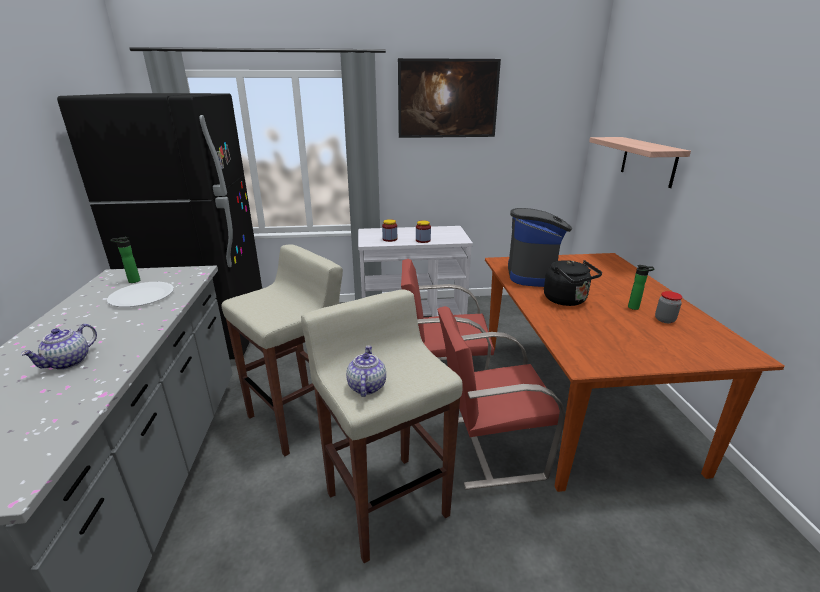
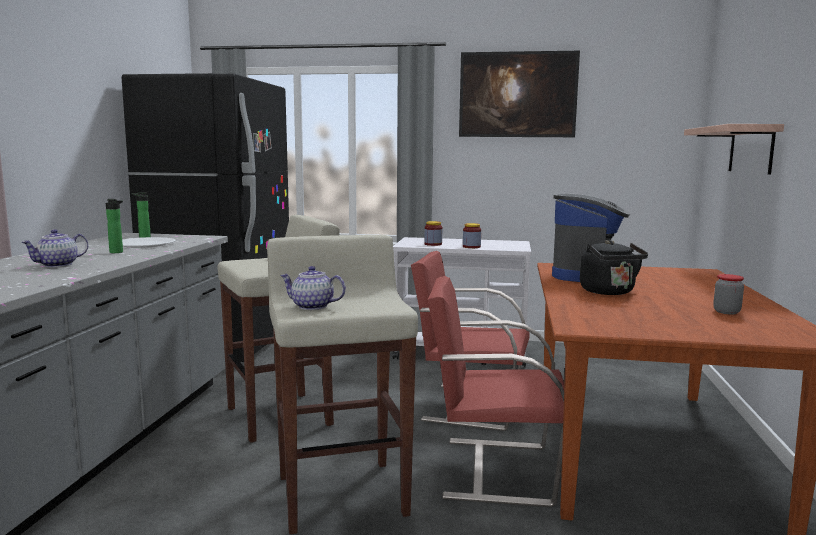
camera: 15 degrees right, 15 degrees down
teapot [346,345,386,397] -> teapot turned 90 degrees counterclockwise [280,266,346,310]
bottle [628,265,654,310] -> bottle moved to [106,199,123,253]

